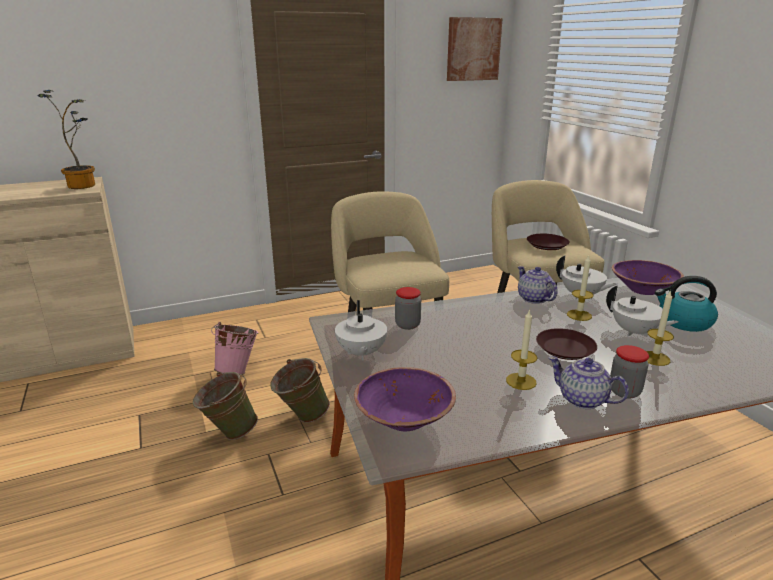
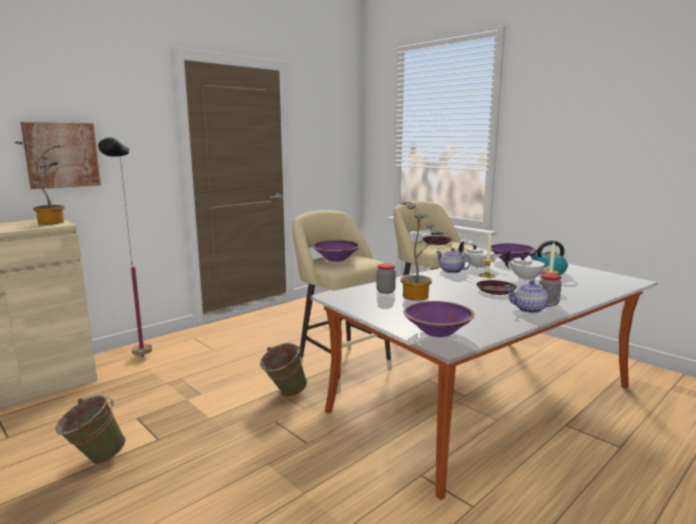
camera: 20 degrees left, 10 degrees down
green bucket [193,372,258,440] -> green bucket moved to [55,395,126,464]
pink bucket [211,322,258,375] -> none
white teapot [335,300,387,360] -> none
picture [447,17,503,81] -> picture moved to [21,122,101,189]
candle [506,309,537,390] -> none
none -> black floor lamp [98,137,152,357]
none -> purple bowl [313,240,360,262]
none -> potted plant [400,202,447,301]

